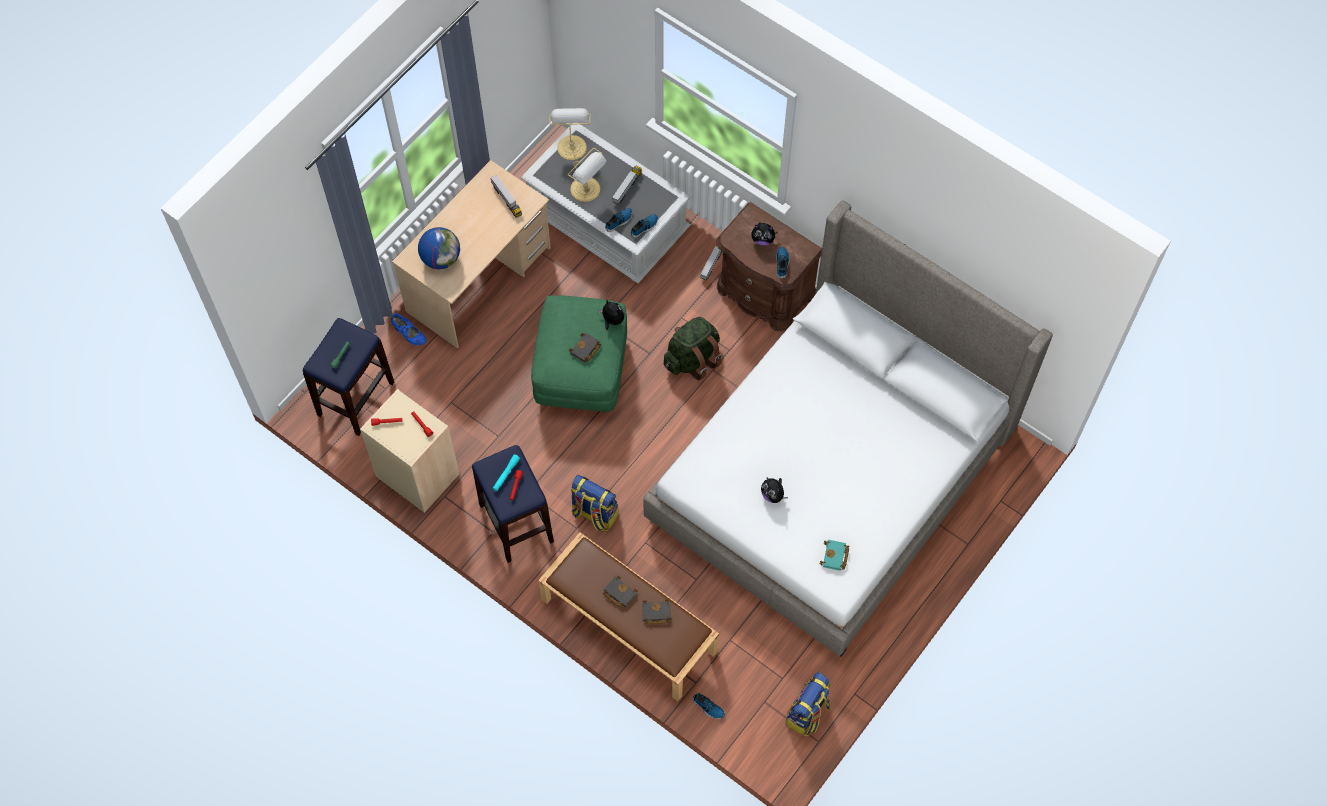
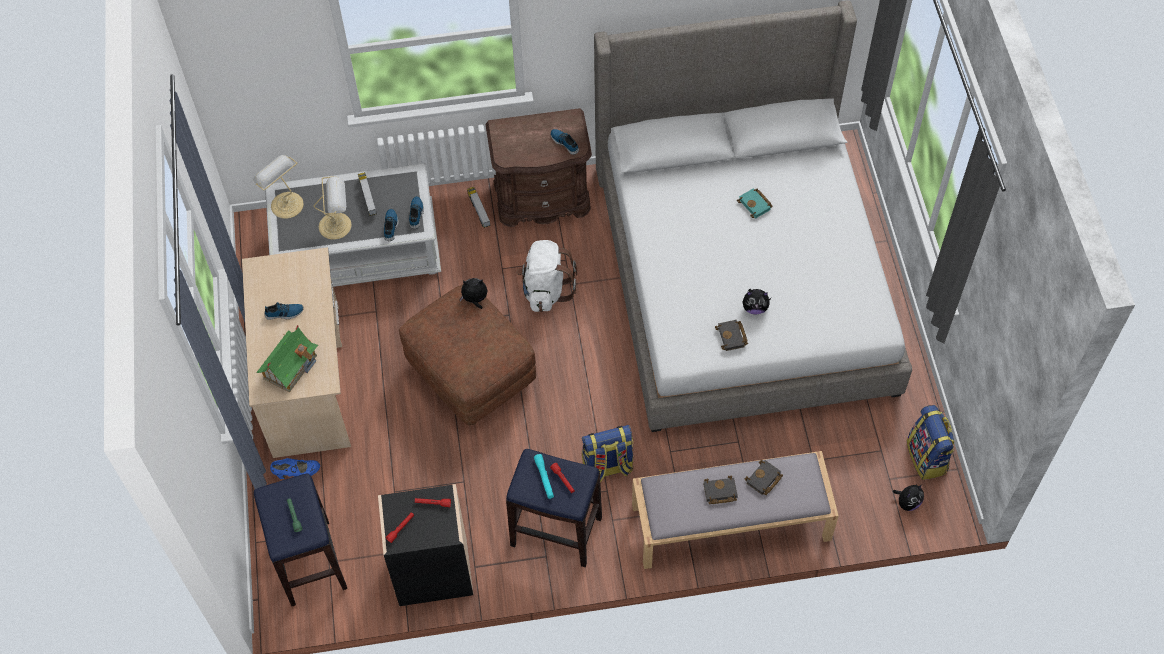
camera: 45 degrees left, 5 degrees down
beige bookcase [360,389,460,513] -> black bookcase [378,484,473,606]
globe [418,227,460,269] -> toy house [256,325,318,393]
toy truck [490,174,522,218] -> none
green ottoman [531,295,627,412] -> brown ottoman [399,283,536,426]
brown bench [538,532,719,701] -> grey bench [632,451,839,569]
black book [569,333,601,362] -> black book moved to [715,320,748,351]
green backpack [664,317,722,380] -> white backpack [516,240,577,312]
shoe [693,693,725,719] -> shoe moved to [265,302,304,320]
plush toy [751,222,777,246] -> plush toy moved to [893,484,924,511]
turquoise book [820,540,849,571] -> turquoise book moved to [737,188,773,218]

